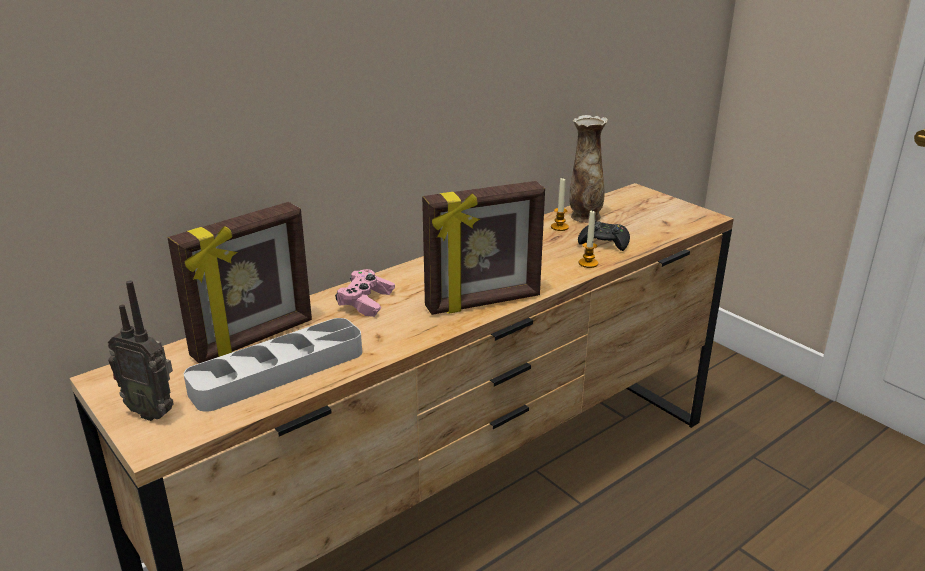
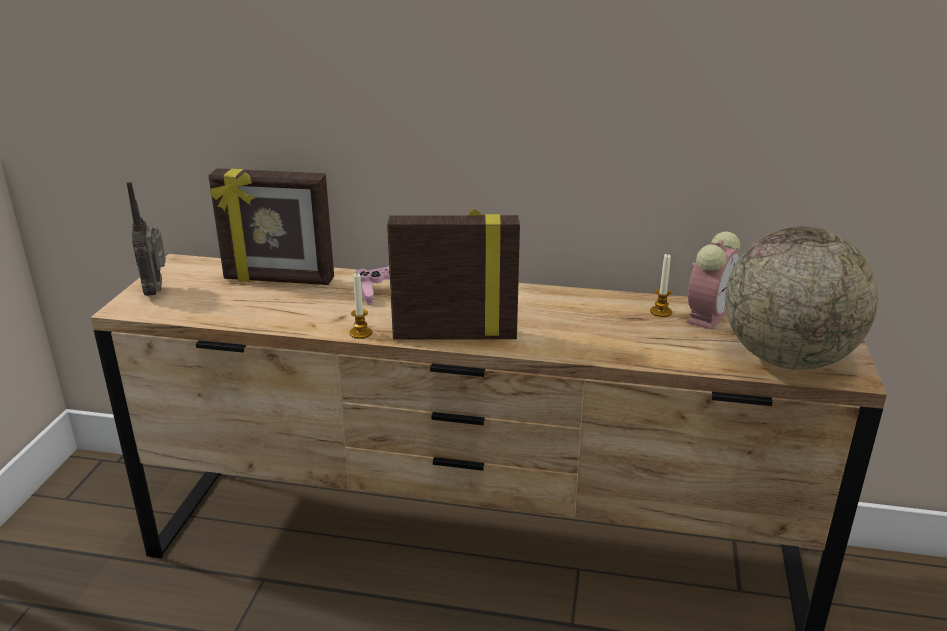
camera: 50 degrees right, 0 degrees up
grey tray [184,318,362,412] -> none
picture frame [422,181,545,315] -> picture frame turned 150 degrees clockwise [387,208,520,340]
vase [569,115,608,223] -> alarm clock [686,231,740,330]
black game controller [578,220,630,251] -> none
candle [579,211,598,268] -> candle moved to [350,273,372,339]
none -> globe [725,227,878,370]

